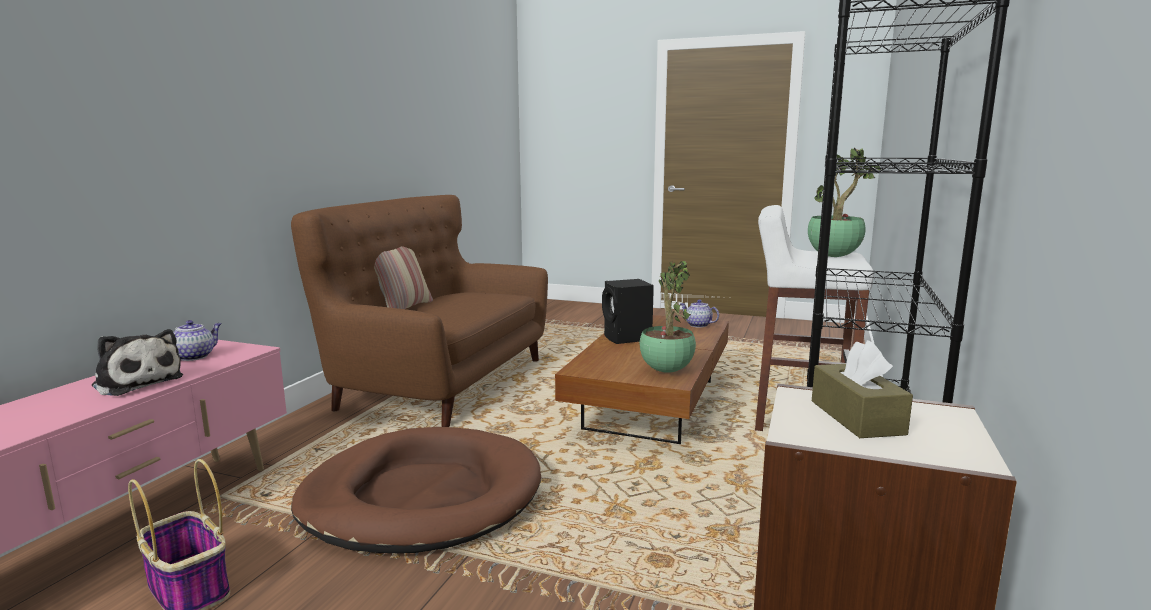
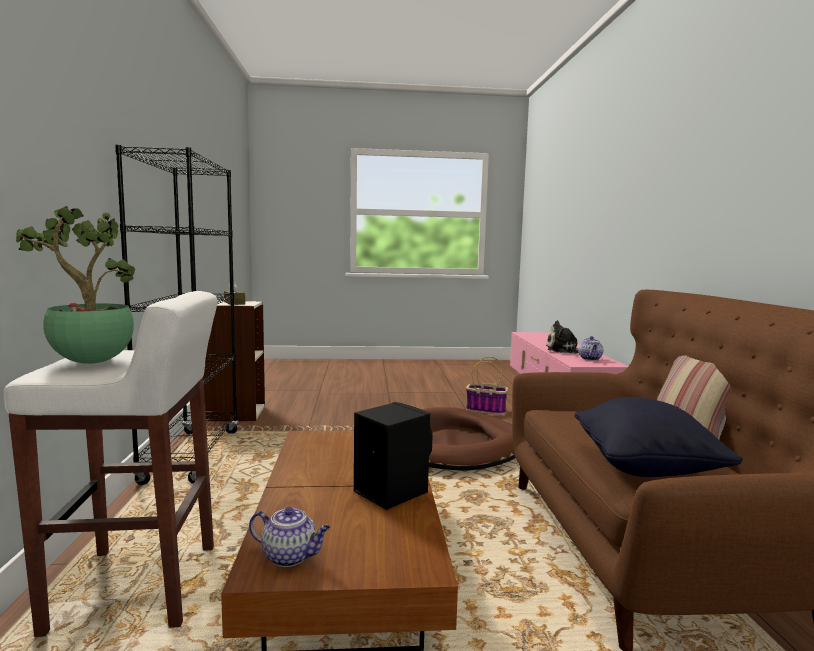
camera: 155 degrees right, 5 degrees down
potted plant [640,261,696,373] -> none
none -> black pillow [574,397,743,477]

